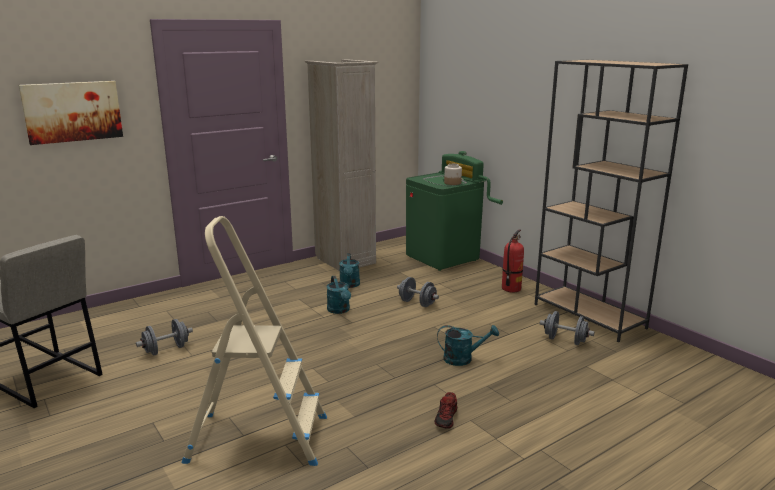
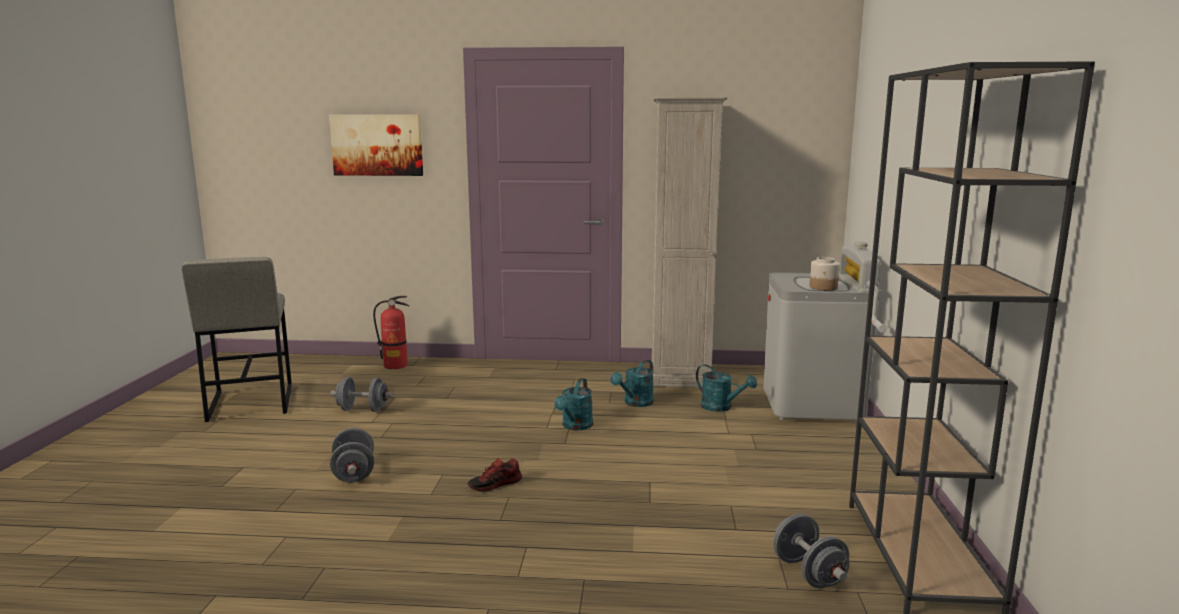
camera: 40 degrees right, 5 degrees down
beige step ladder [181,216,327,466] -> none
grey dumbbell [397,277,439,307] -> grey dumbbell moved to [330,428,374,483]
green washing machine [406,151,503,271] -> grey washing machine [763,242,887,422]
shoe [434,392,457,429] -> shoe moved to [468,458,522,492]
turquoise watering can [437,325,499,366] -> turquoise watering can moved to [696,364,757,412]
fire extinguisher [502,229,524,293] -> fire extinguisher moved to [373,296,409,369]

